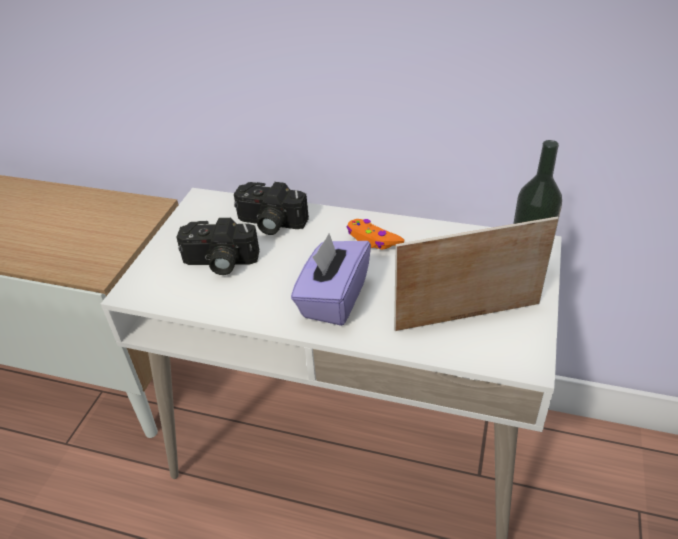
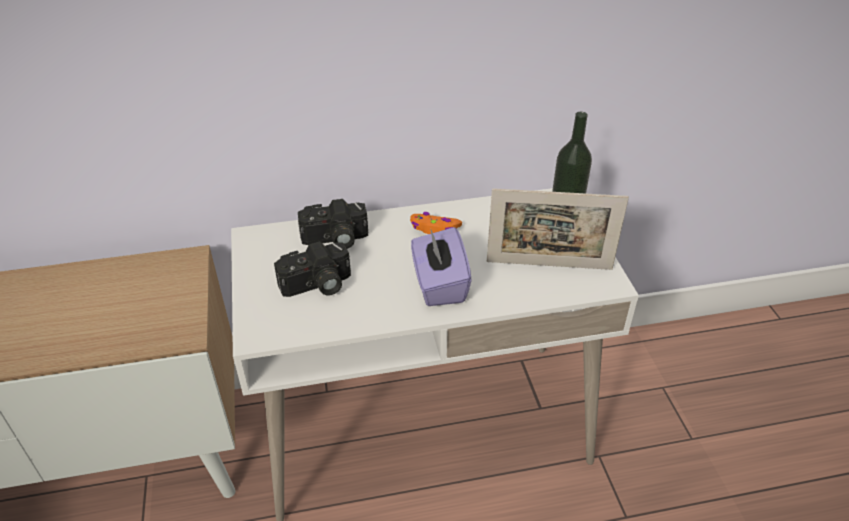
camera: 30 degrees left, 0 degrees up
picture frame [394,217,559,331] -> picture frame turned 135 degrees counterclockwise [487,188,629,270]

